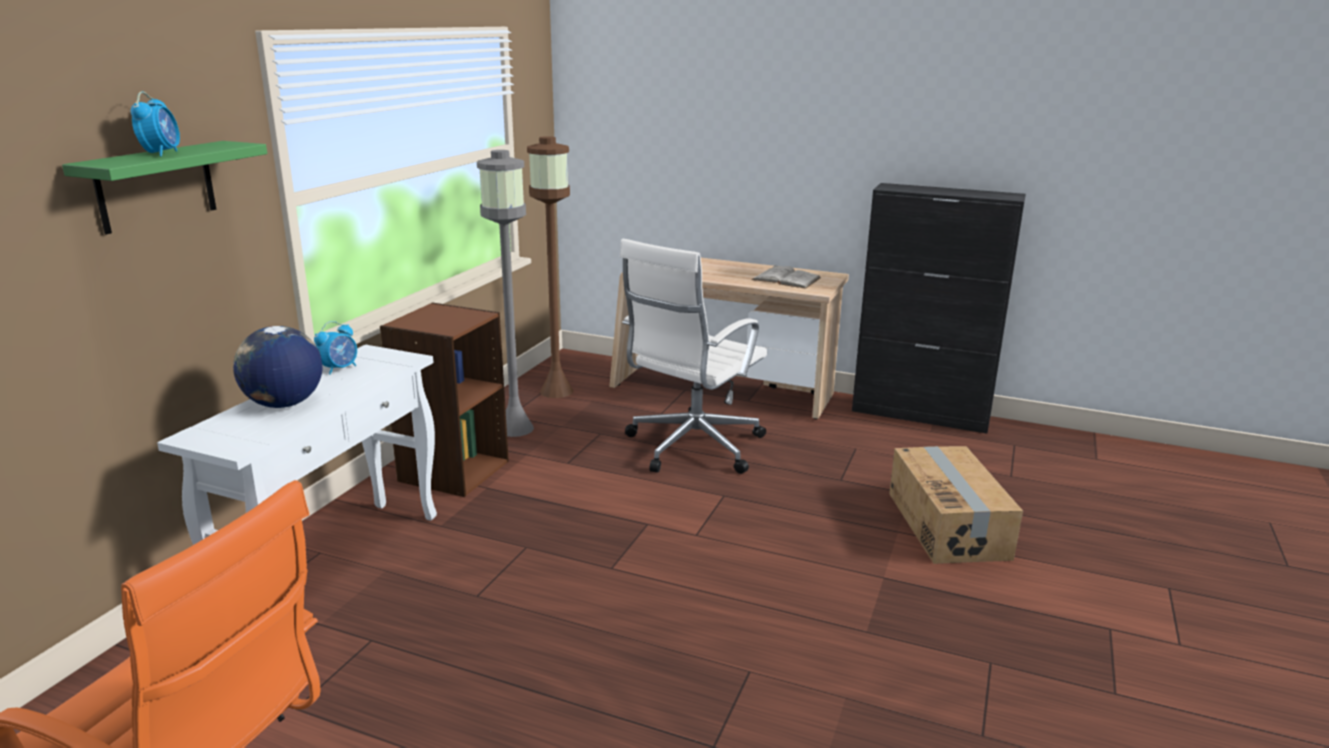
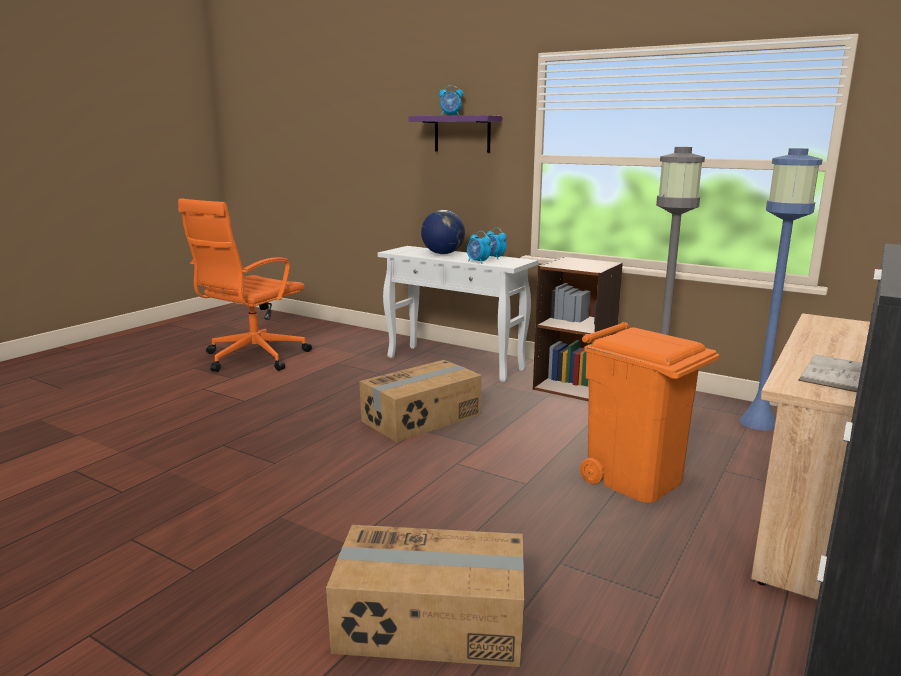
camera: 100 degrees right, 5 degrees down
green shelf [62,141,267,235] -> purple shelf [409,115,502,153]
brown floor lamp [527,136,574,398] -> blue floor lamp [739,148,823,431]
white office chair [620,239,767,474] -> orange trash can [580,322,719,503]
none -> cardboard box [359,360,482,442]
none -> alarm clock [467,231,491,264]

